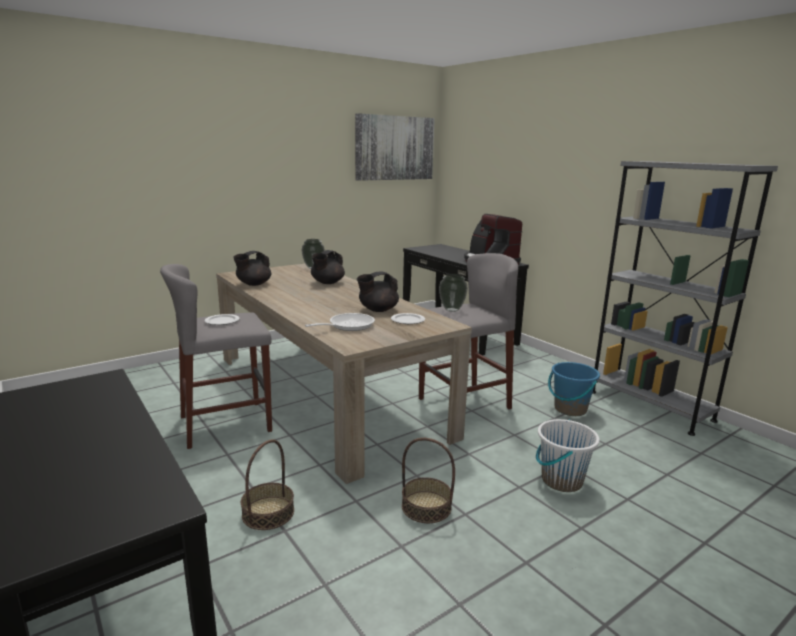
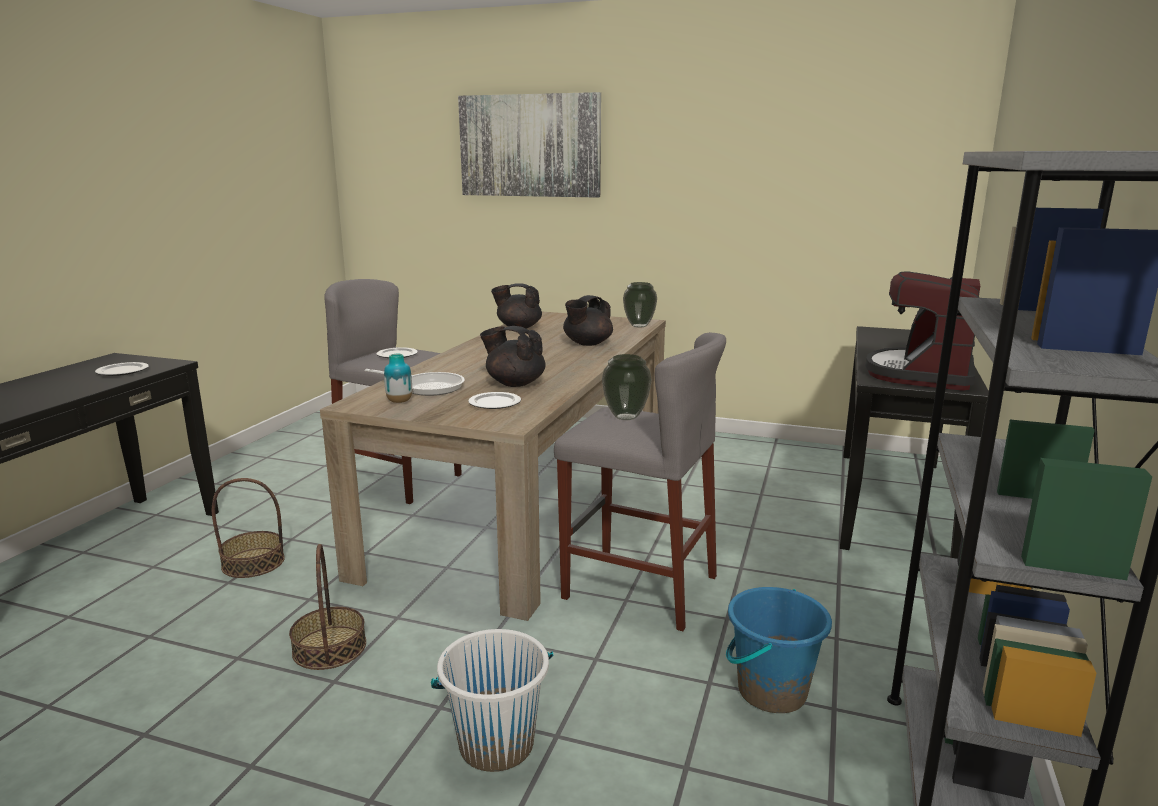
camera: 55 degrees right, 0 degrees up
black teapot [311,250,345,284] -> black teapot turned 45 degrees counterclockwise [563,295,613,346]
picture [355,113,435,181] -> picture moved to [458,92,601,198]
none -> plate [95,362,149,376]
none -> vase [384,354,412,403]

